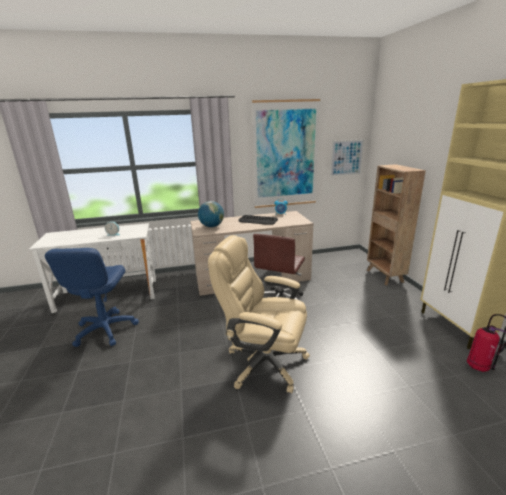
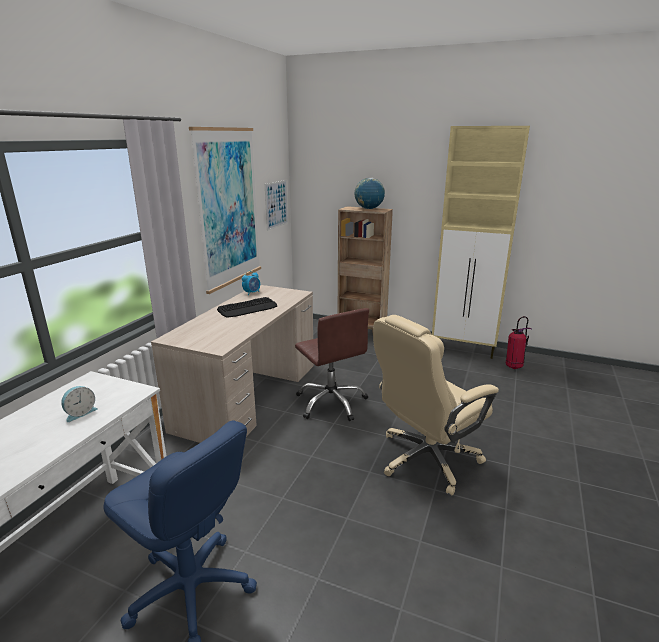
camera: 55 degrees left, 0 degrees up
globe [198,201,224,227] -> globe moved to [355,178,385,209]

